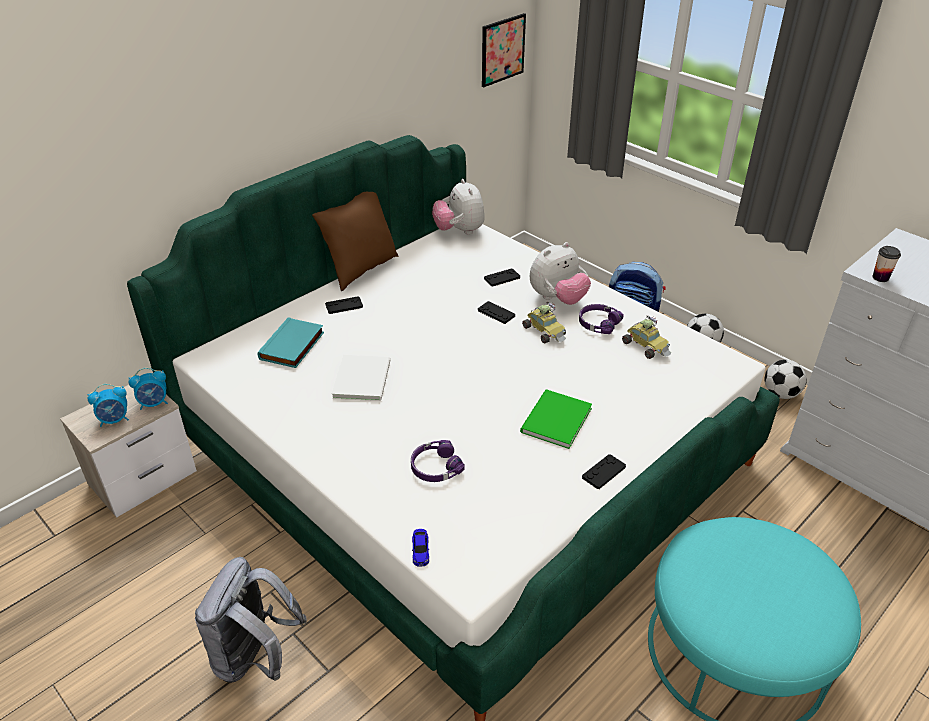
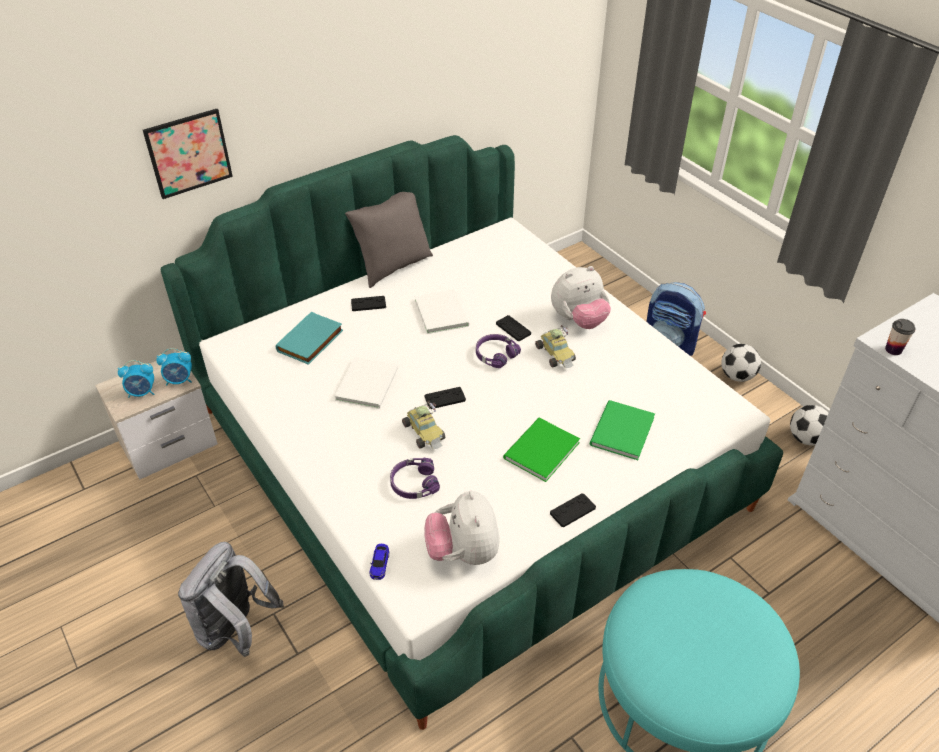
camera: 10 degrees right, 5 degrees up
brown pillow [312,192,398,291] -> grey pillow [345,192,433,288]
plush toy [432,179,485,235] -> plush toy moved to [424,491,499,565]
picture [482,13,526,87] -> picture moved to [143,109,233,199]
black game controller [484,268,520,287] -> black game controller moved to [425,387,466,409]
purple headphones [579,304,624,334] -> purple headphones moved to [476,334,521,368]
toy car [622,315,671,359] -> toy car moved to [402,401,445,449]
none -> white book [414,289,469,334]
none -> green book [590,400,655,460]

